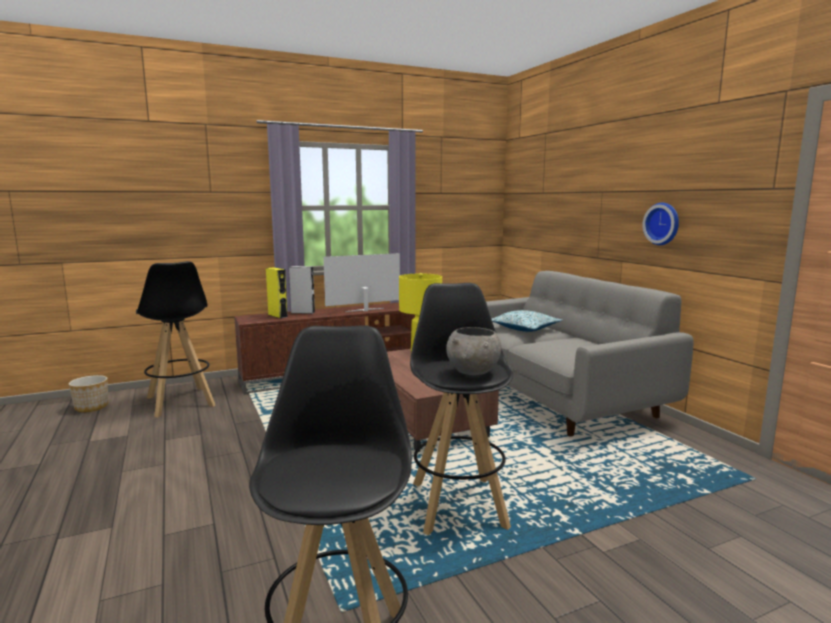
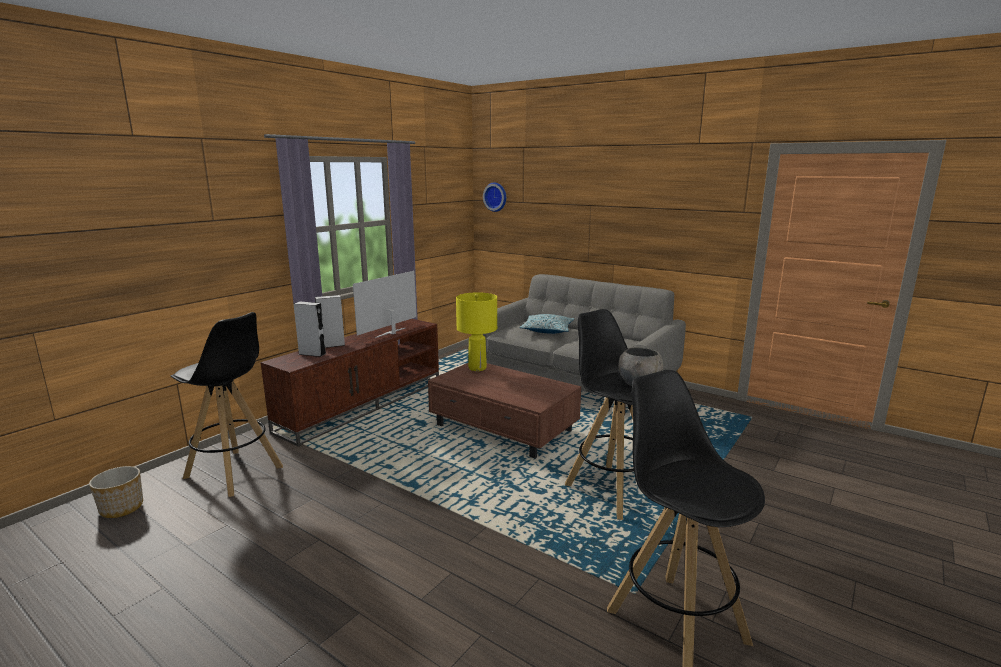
camera: 30 degrees left, 5 degrees up
yellow speaker [266,267,288,318] -> grey speaker [294,301,326,357]
wall clock [642,202,679,245] -> wall clock moved to [483,182,506,212]

